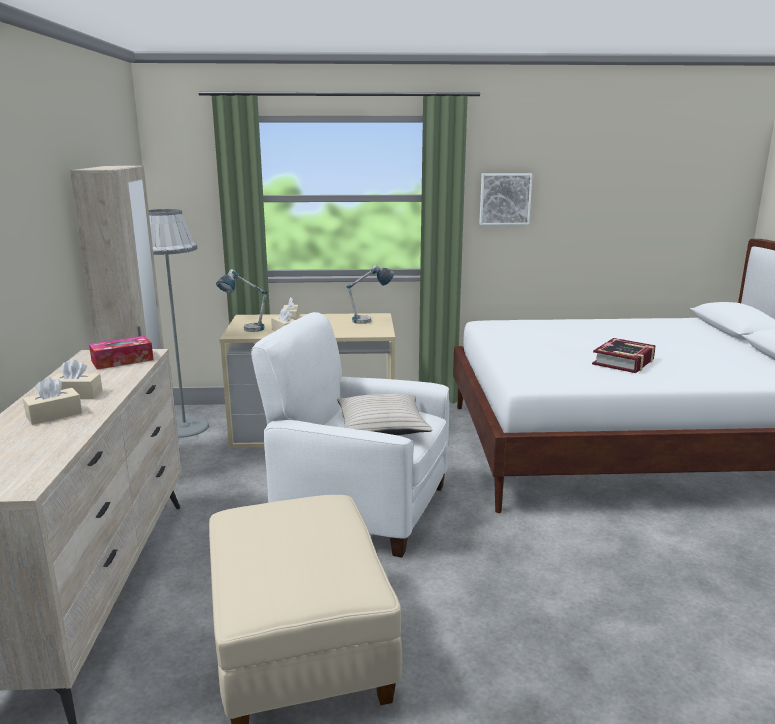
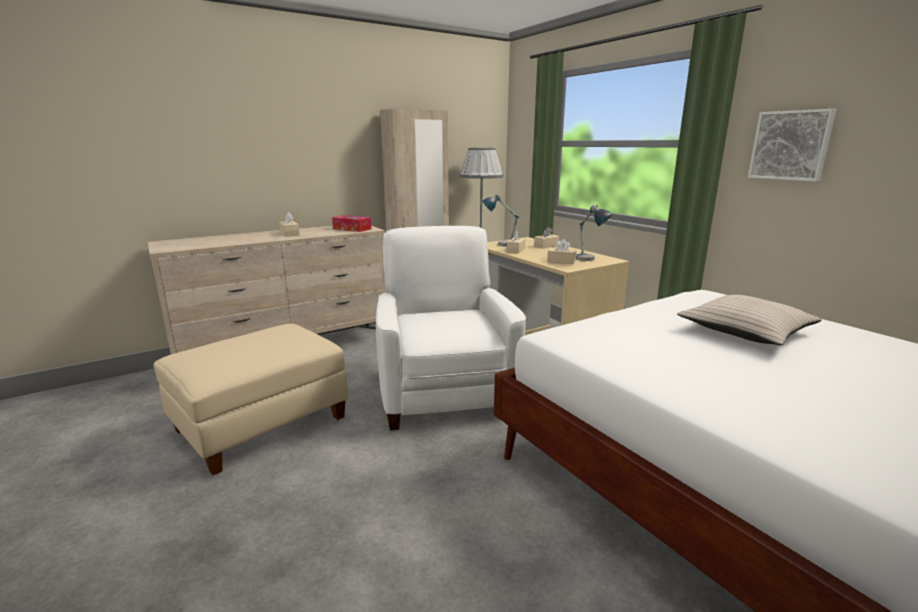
camera: 60 degrees right, 0 degrees up
beige tissue box [23,377,82,425] -> beige tissue box moved to [547,239,577,264]
beige pillow [337,394,432,435] -> beige pillow moved to [677,295,822,345]
book [592,338,656,373] -> none

